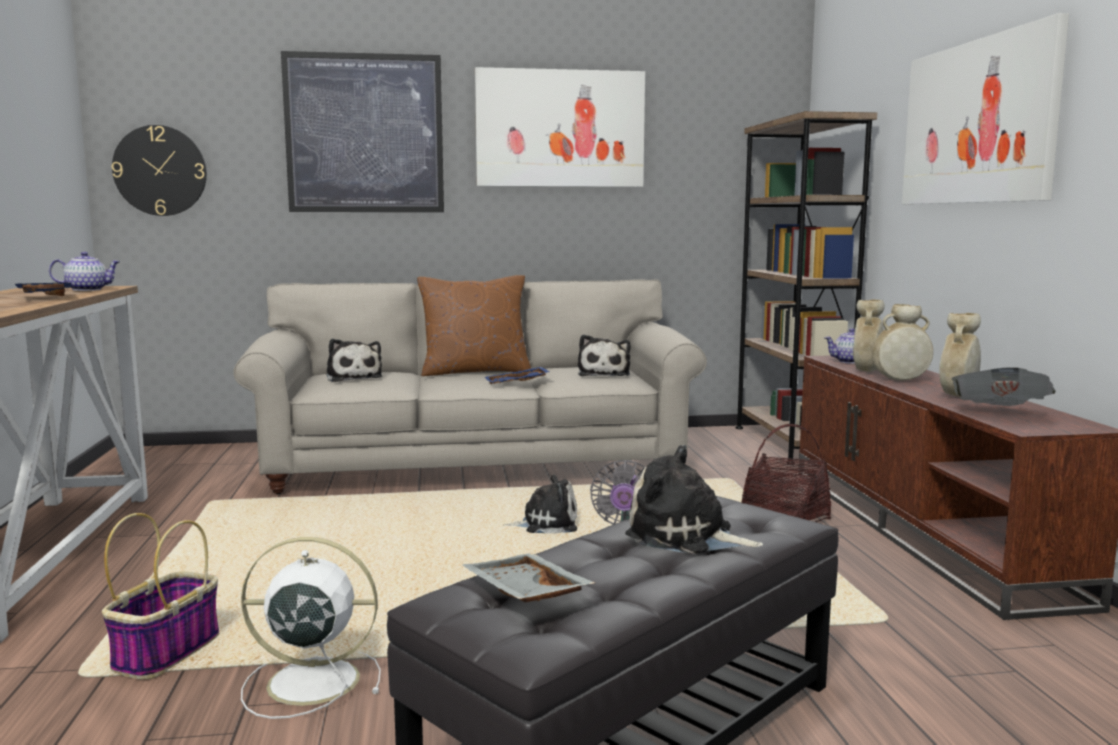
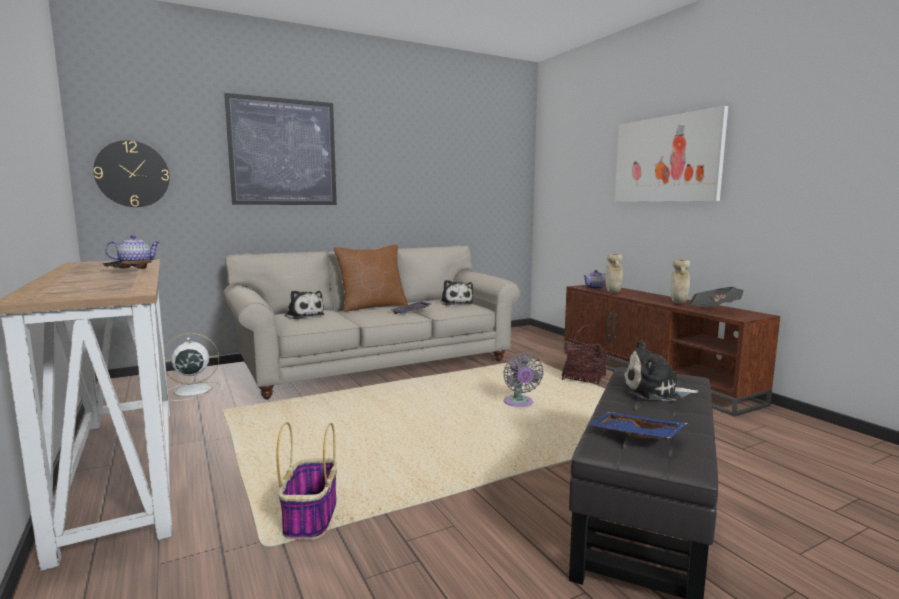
camera: 20 degrees left, 0 degrees up
white fan [241,537,381,719] -> white fan moved to [164,333,222,401]
grey tray [463,553,595,602] -> blue tray [589,412,687,440]
picture [475,67,645,187] -> none
plush toy [504,475,577,533] -> none
brown bookcase [736,111,877,463] -> none
beige vase [872,304,933,380] -> none

